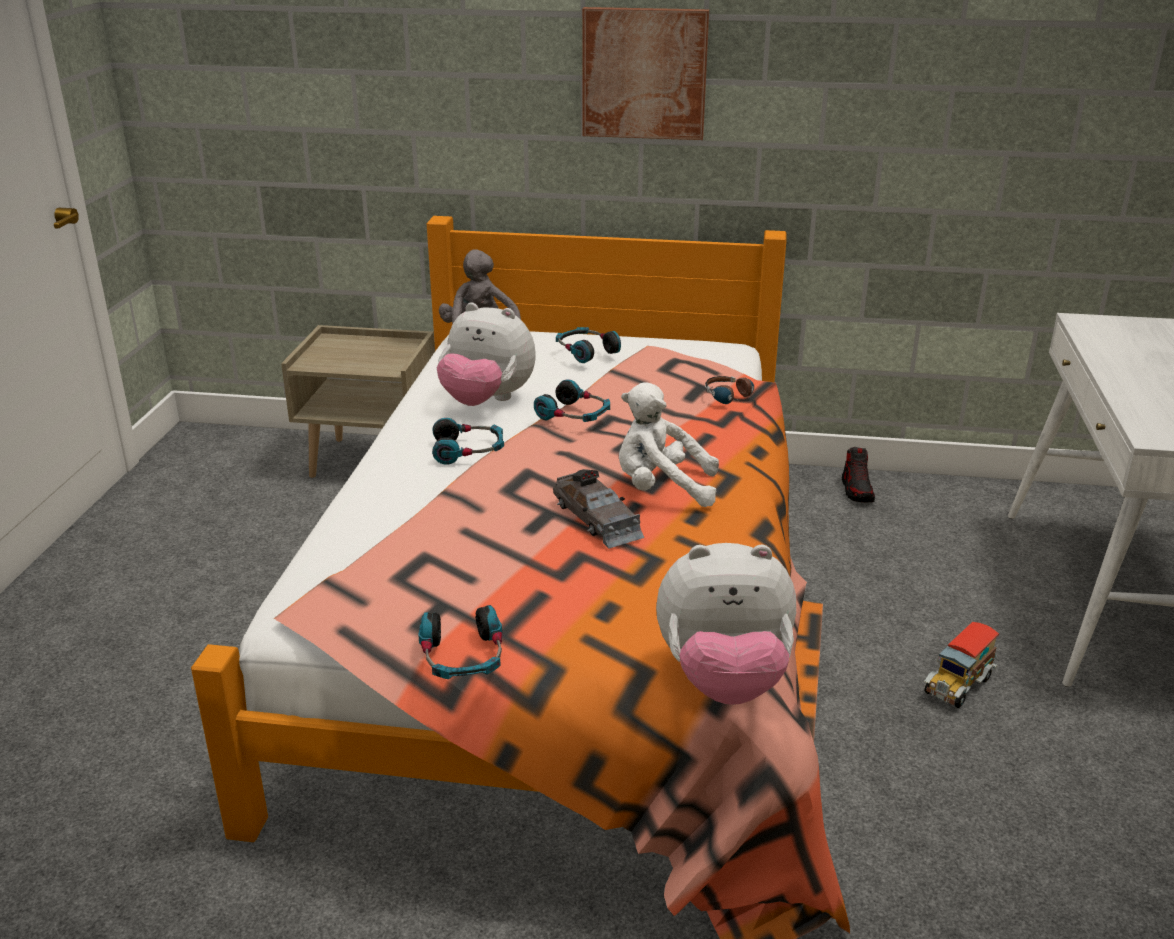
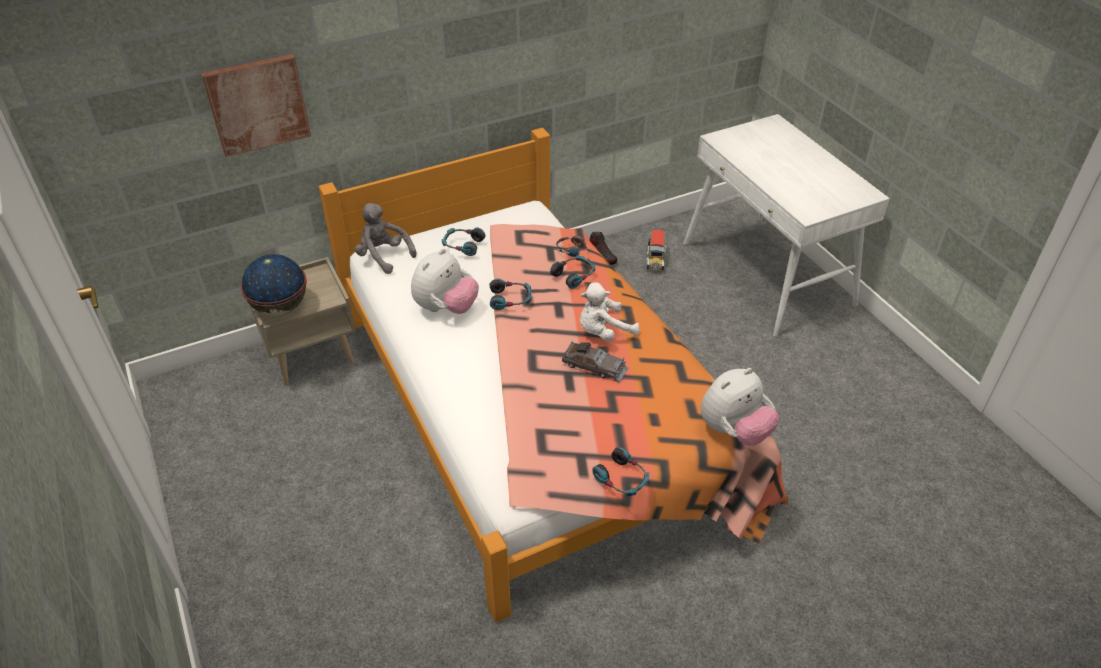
camera: 35 degrees left, 15 degrees up
headphones [432,418,504,465] -> headphones moved to [550,255,595,289]
plush toy [437,302,535,406] -> plush toy turned 45 degrees counterclockwise [411,248,479,314]
picture [582,7,709,140] -> picture moved to [201,54,311,157]
toy truck [925,622,999,708] -> toy truck moved to [647,230,666,271]
none -> globe [241,254,307,316]

